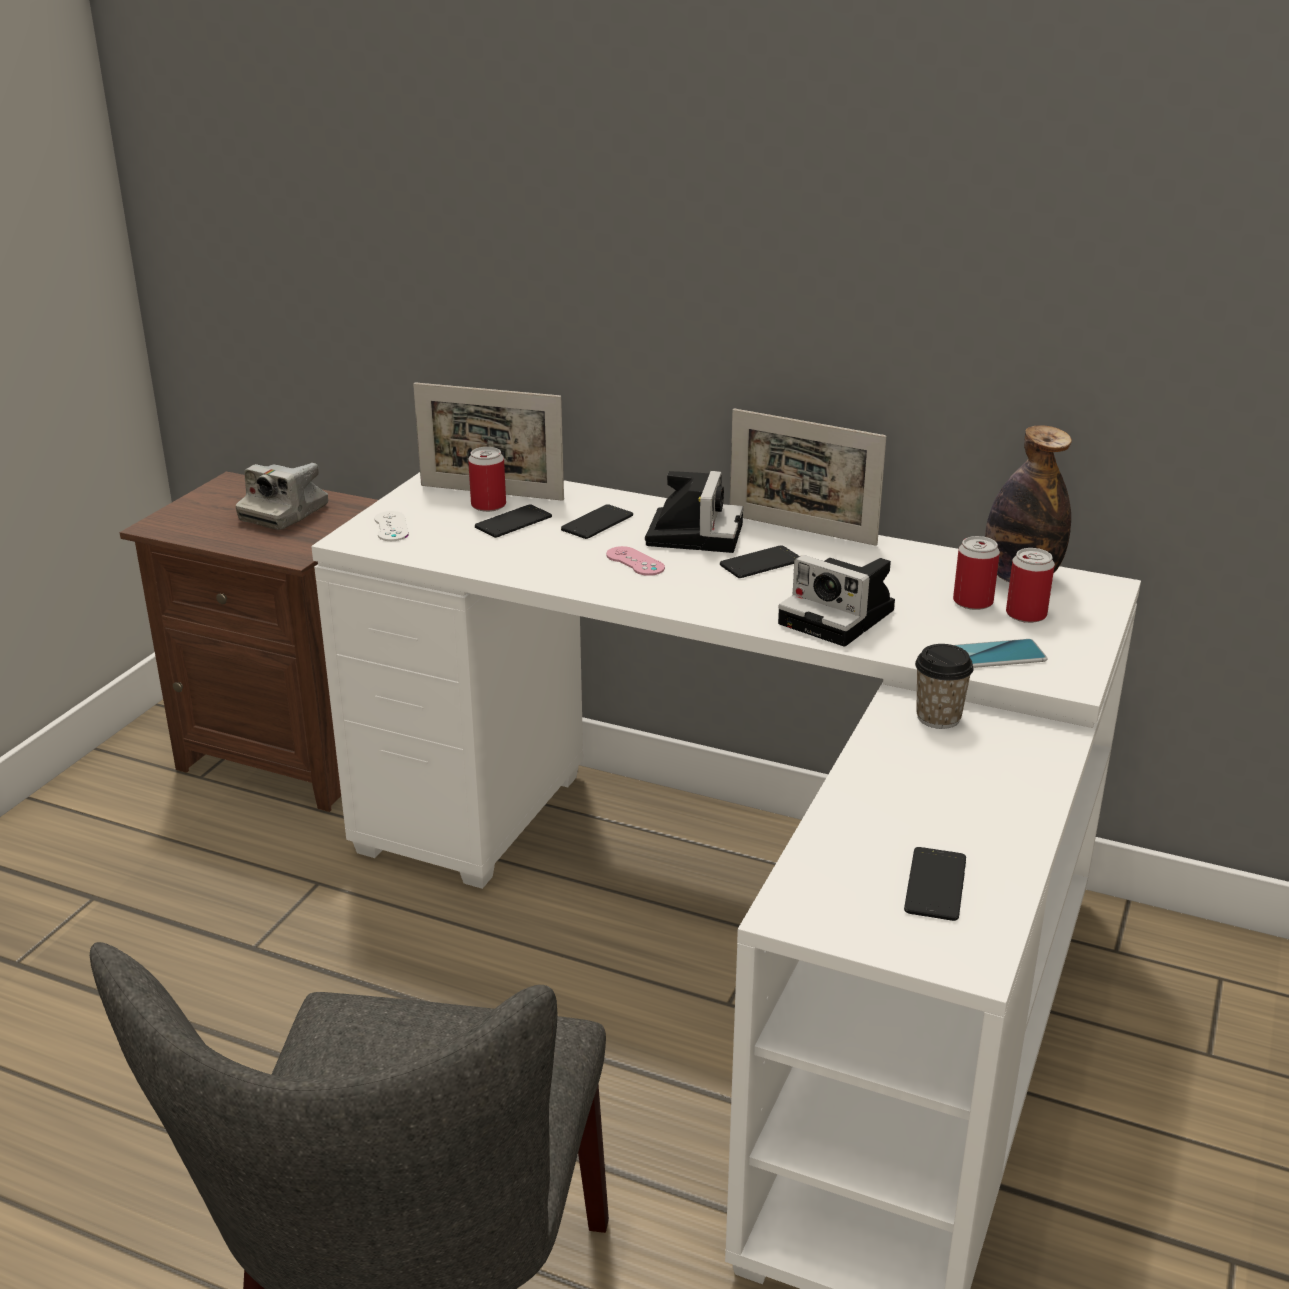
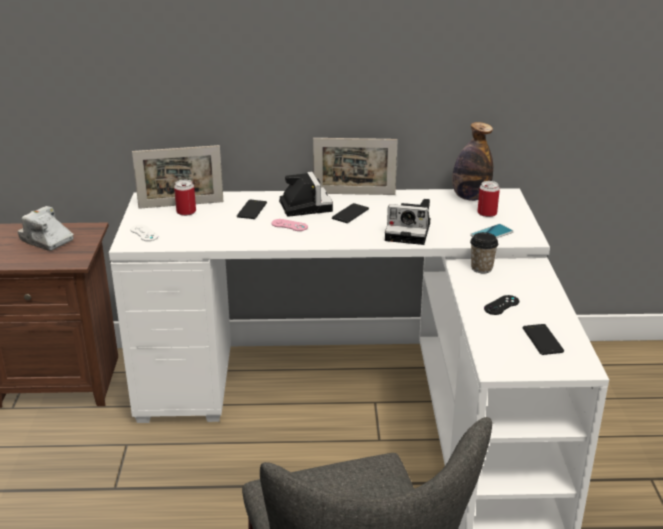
camera: 25 degrees left, 0 degrees up
camera [236,463,328,530] -> camera turned 120 degrees clockwise [17,206,74,251]
phone [475,505,552,538] -> none
can [953,536,1000,610] -> none
none -> black game controller [484,295,519,315]

